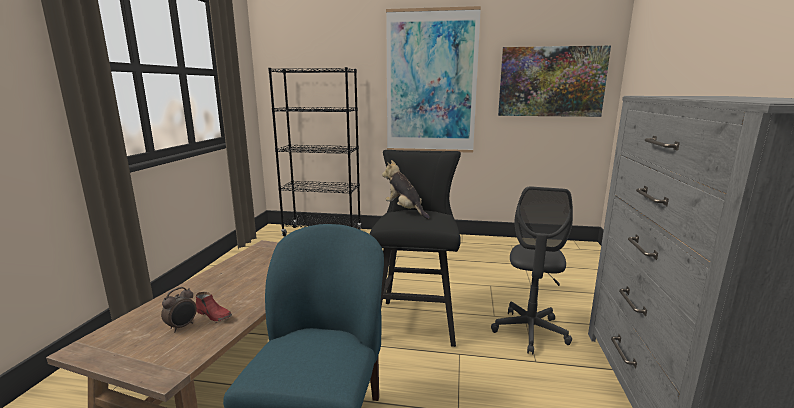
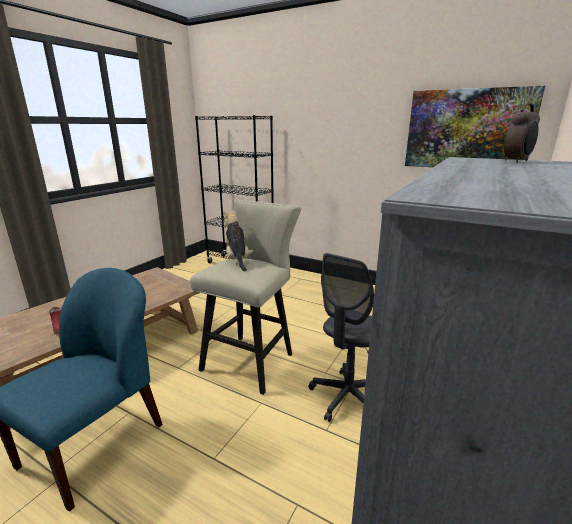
camera: 20 degrees right, 5 degrees up
alarm clock [161,287,197,332] -> alarm clock moved to [504,103,540,162]
black stool [370,150,461,347] -> beige stool [190,199,301,395]
picture [386,6,481,153] -> none

